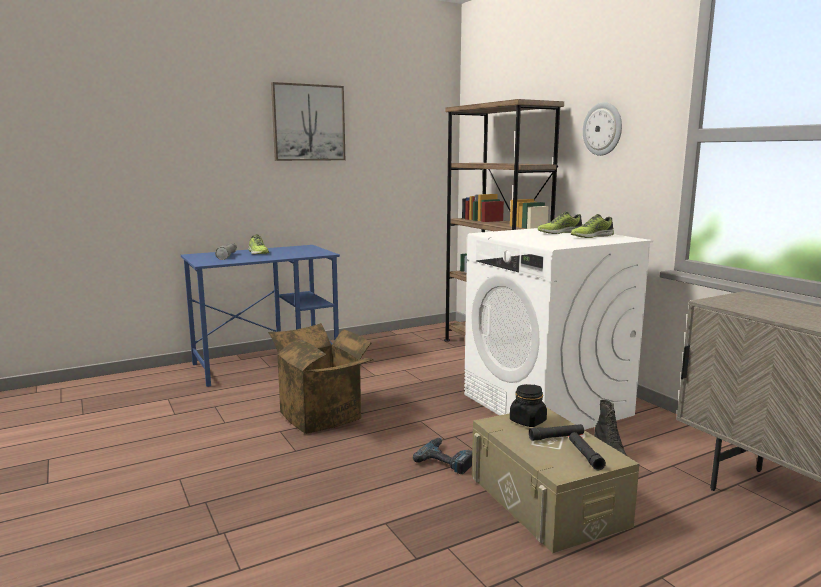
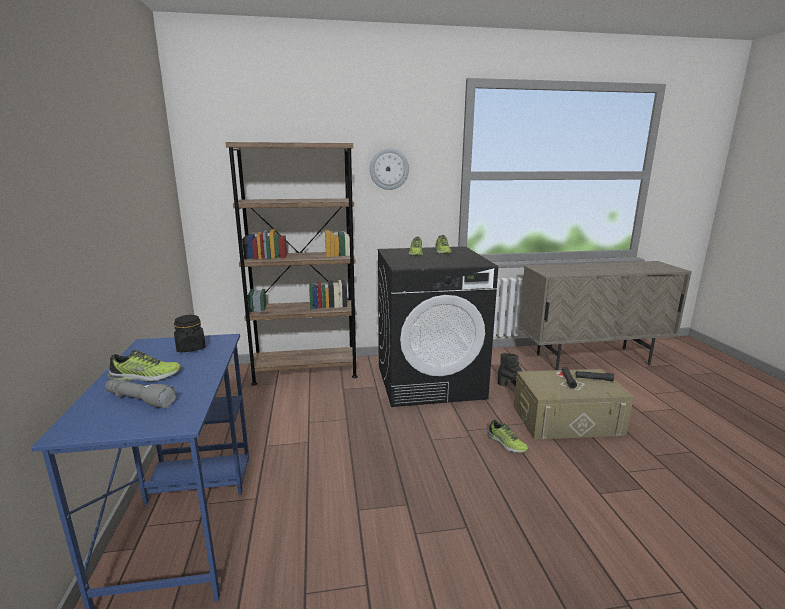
camera: 70 degrees left, 5 degrees up
cardboard box [268,323,374,434] -> none
picture [271,82,345,161] -> none
power drill [413,437,472,474] -> shoe [487,420,528,453]
white washing machine [464,228,653,430] -> black washing machine [378,246,498,407]
black jar [510,384,547,427] -> black jar moved to [174,315,206,352]

